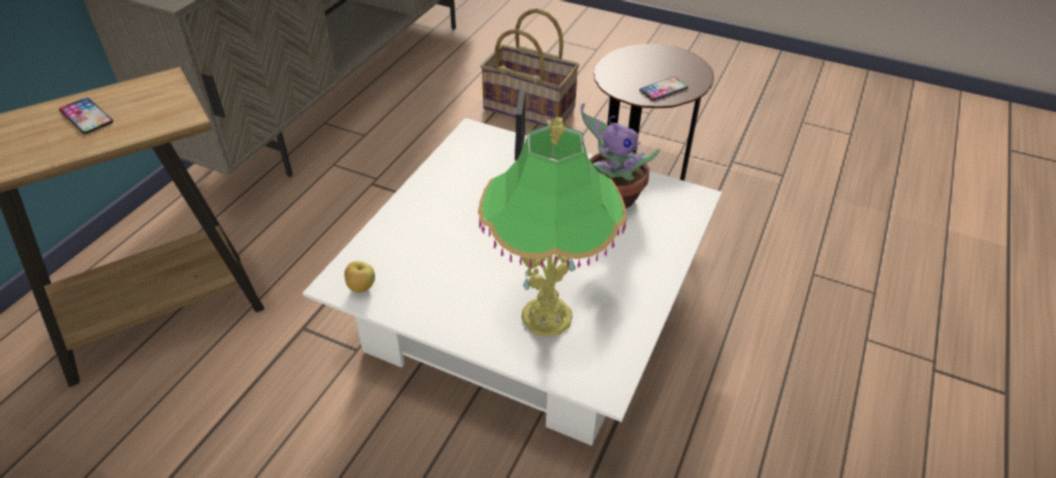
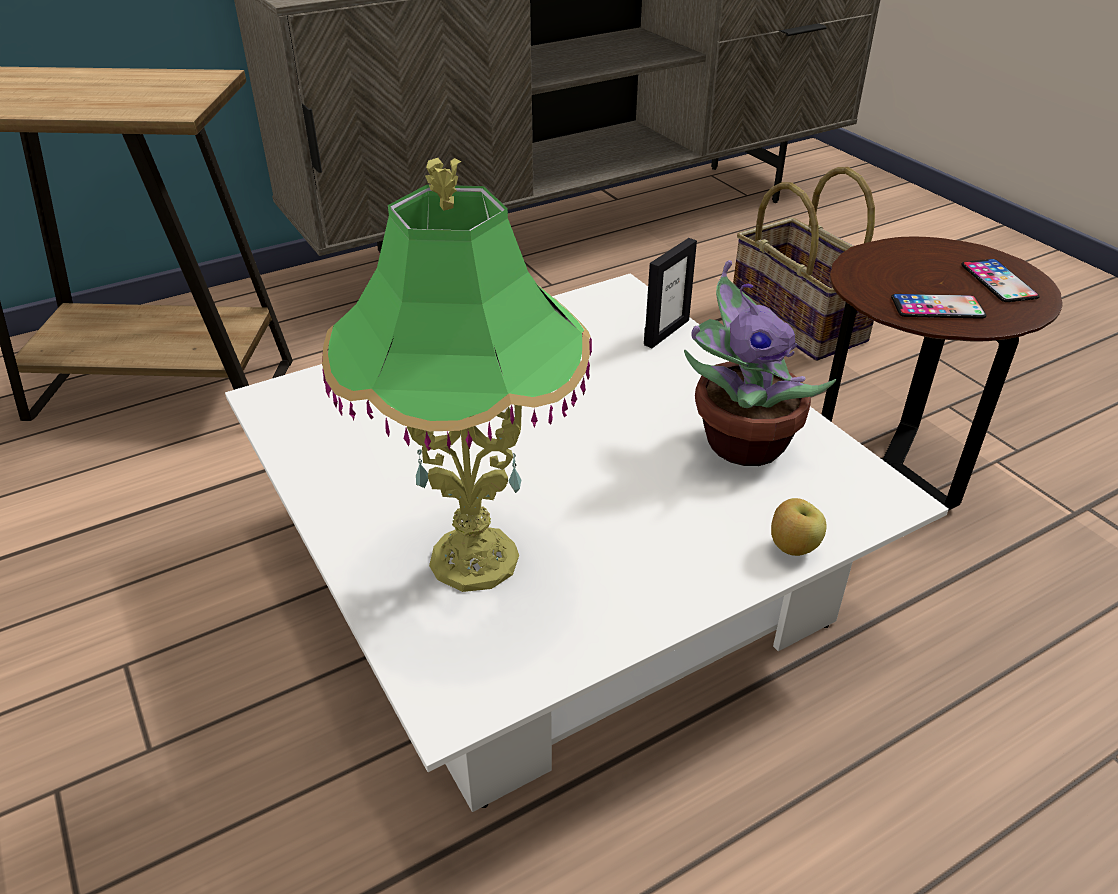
camera: 35 degrees right, 5 degrees down
phone [59,98,113,134] -> phone moved to [961,259,1040,302]
apple [344,261,375,293] -> apple moved to [771,498,827,556]

